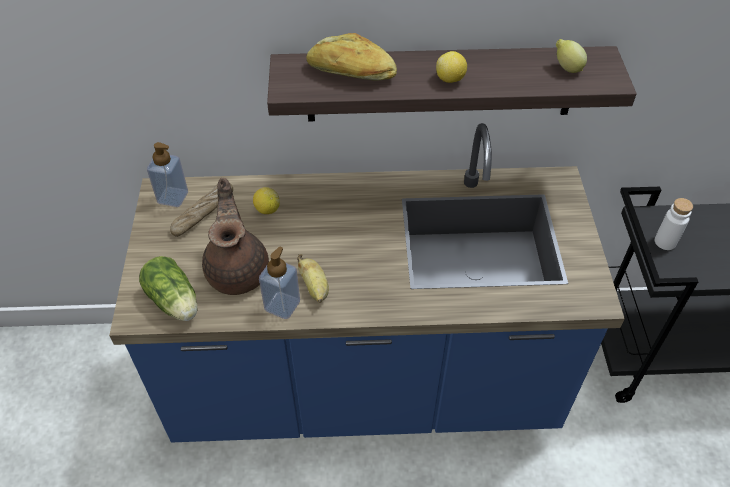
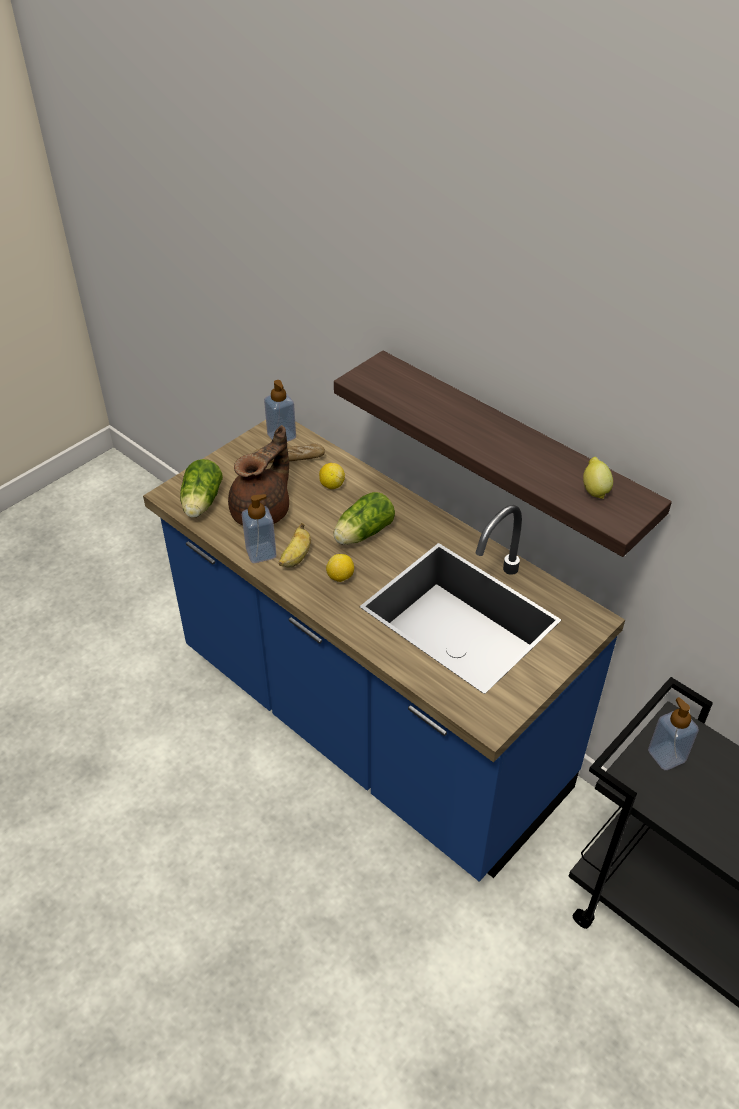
camera: 45 degrees right, 5 degrees down
bread [306,33,397,81] -> none
lemon [436,51,467,83] -> lemon moved to [326,554,354,582]
white bottle [655,198,693,250] -> soap dispenser [648,697,699,770]
none -> lettuce [333,492,395,545]

